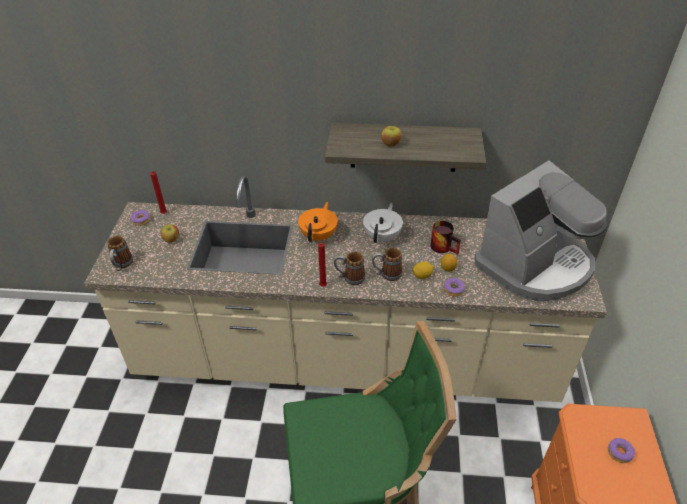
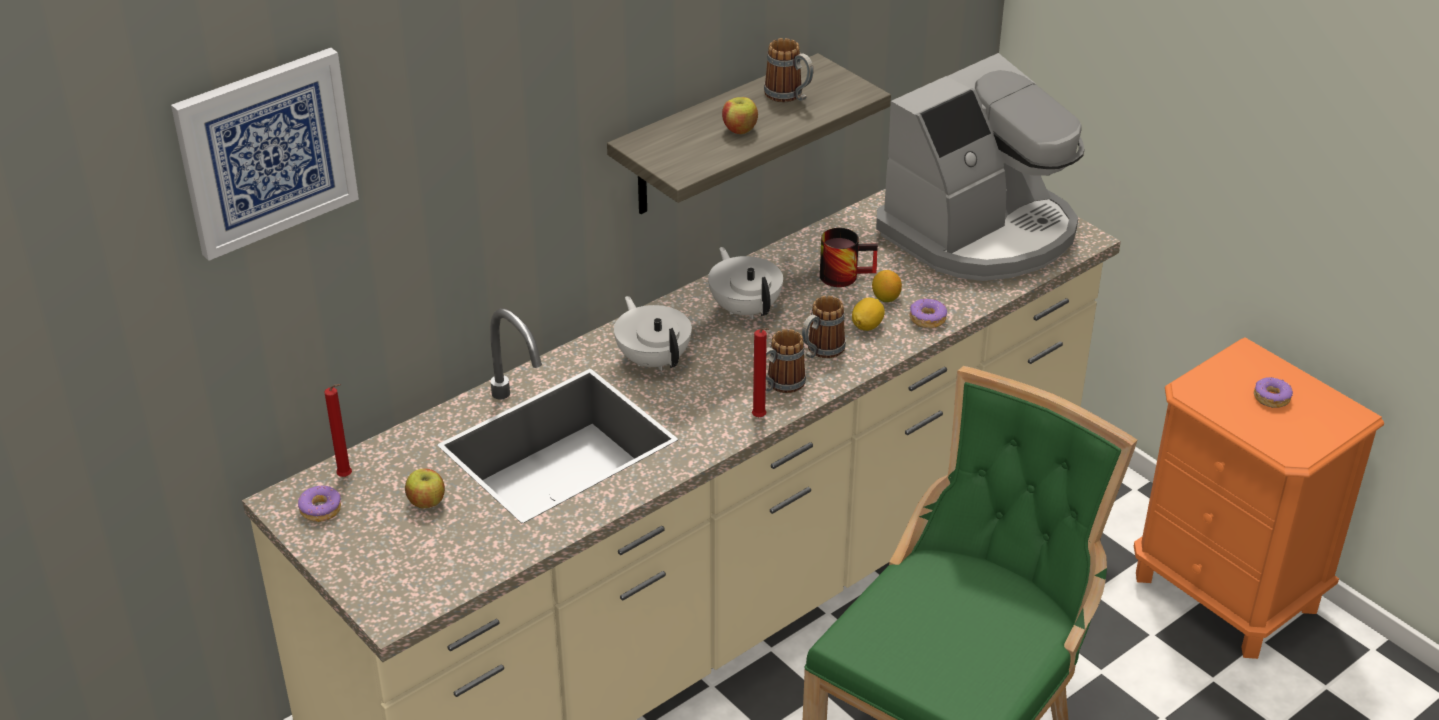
camera: 45 degrees left, 5 degrees down
mug [107,236,133,271] -> mug moved to [764,38,814,102]
orange teapot [298,202,338,242] -> white teapot [614,296,692,371]
coffee machine [475,160,607,301] -> coffee machine turned 45 degrees clockwise [876,53,1084,281]
none -> picture [171,48,359,261]

